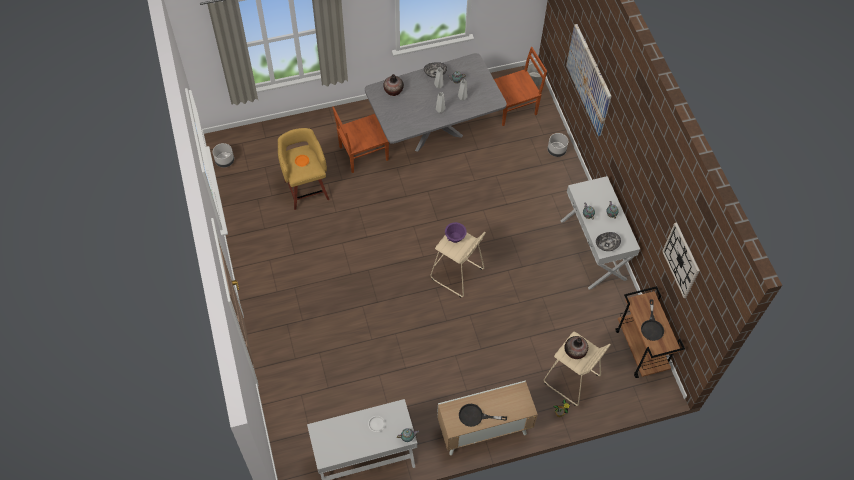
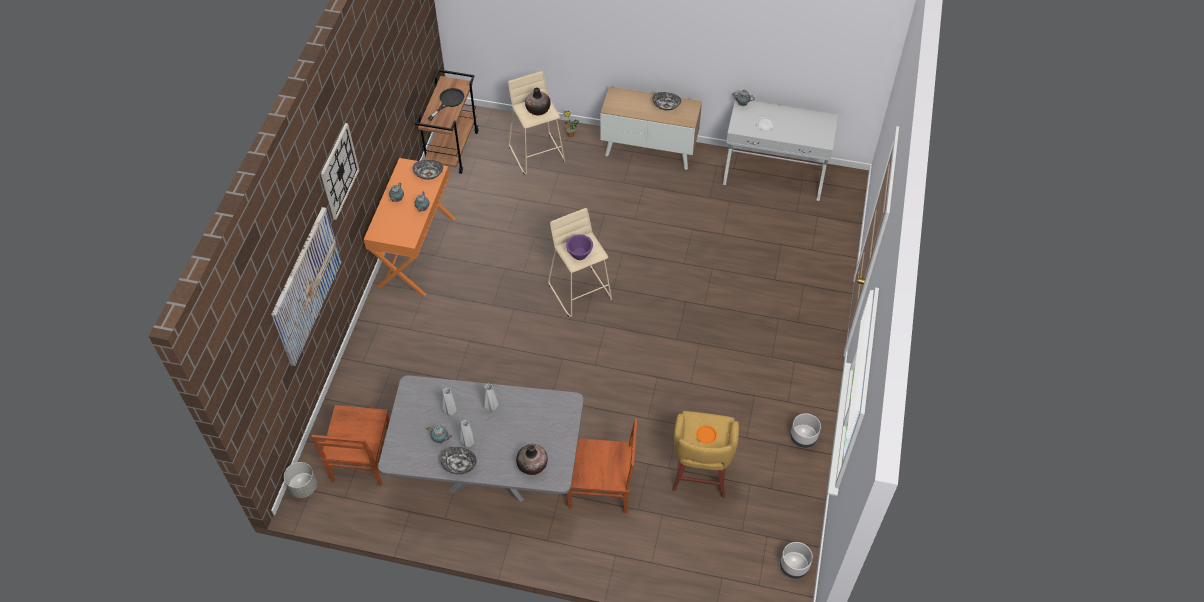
camera: 150 degrees left, 5 degrees down
black frying pan [459,404,507,427] -> bowl [652,92,681,110]
brown chair [494,47,547,126] -> brown chair turned 90 degrees counterclockwise [311,405,389,486]
grey planter [548,133,568,157] -> grey planter moved to [790,413,821,448]
white console table [561,176,640,290] -> orange console table [364,158,455,296]
wall clock [662,222,700,298] -> wall clock moved to [321,123,359,220]

